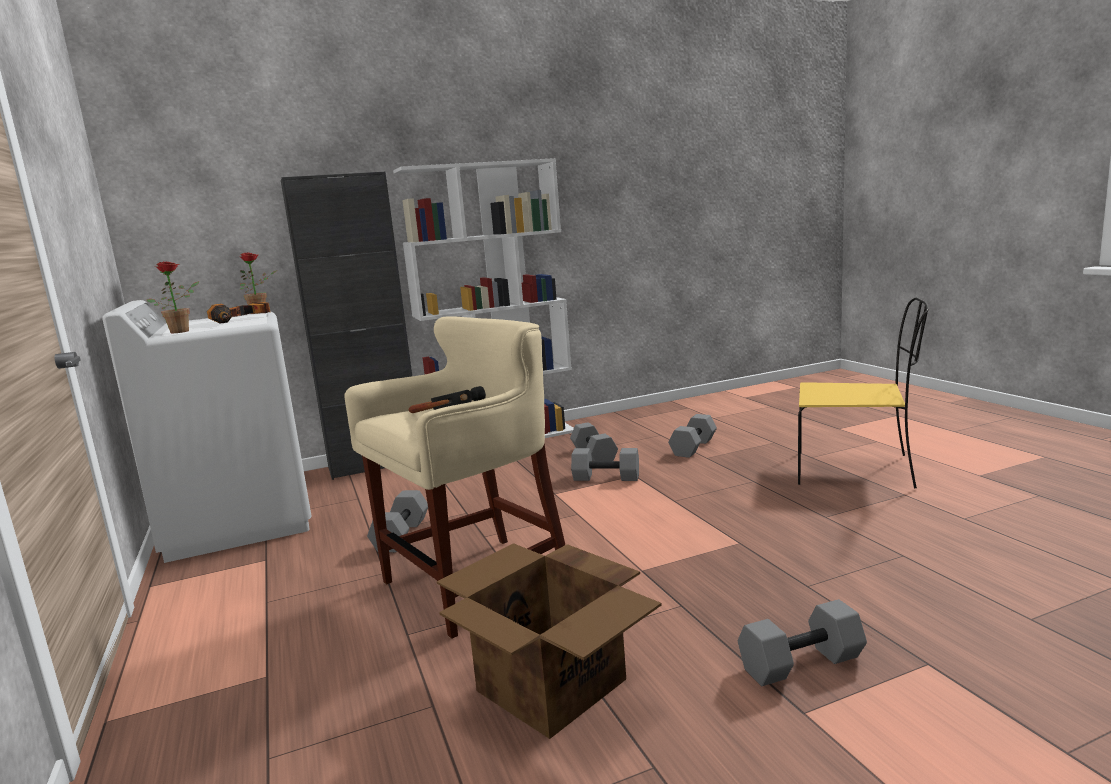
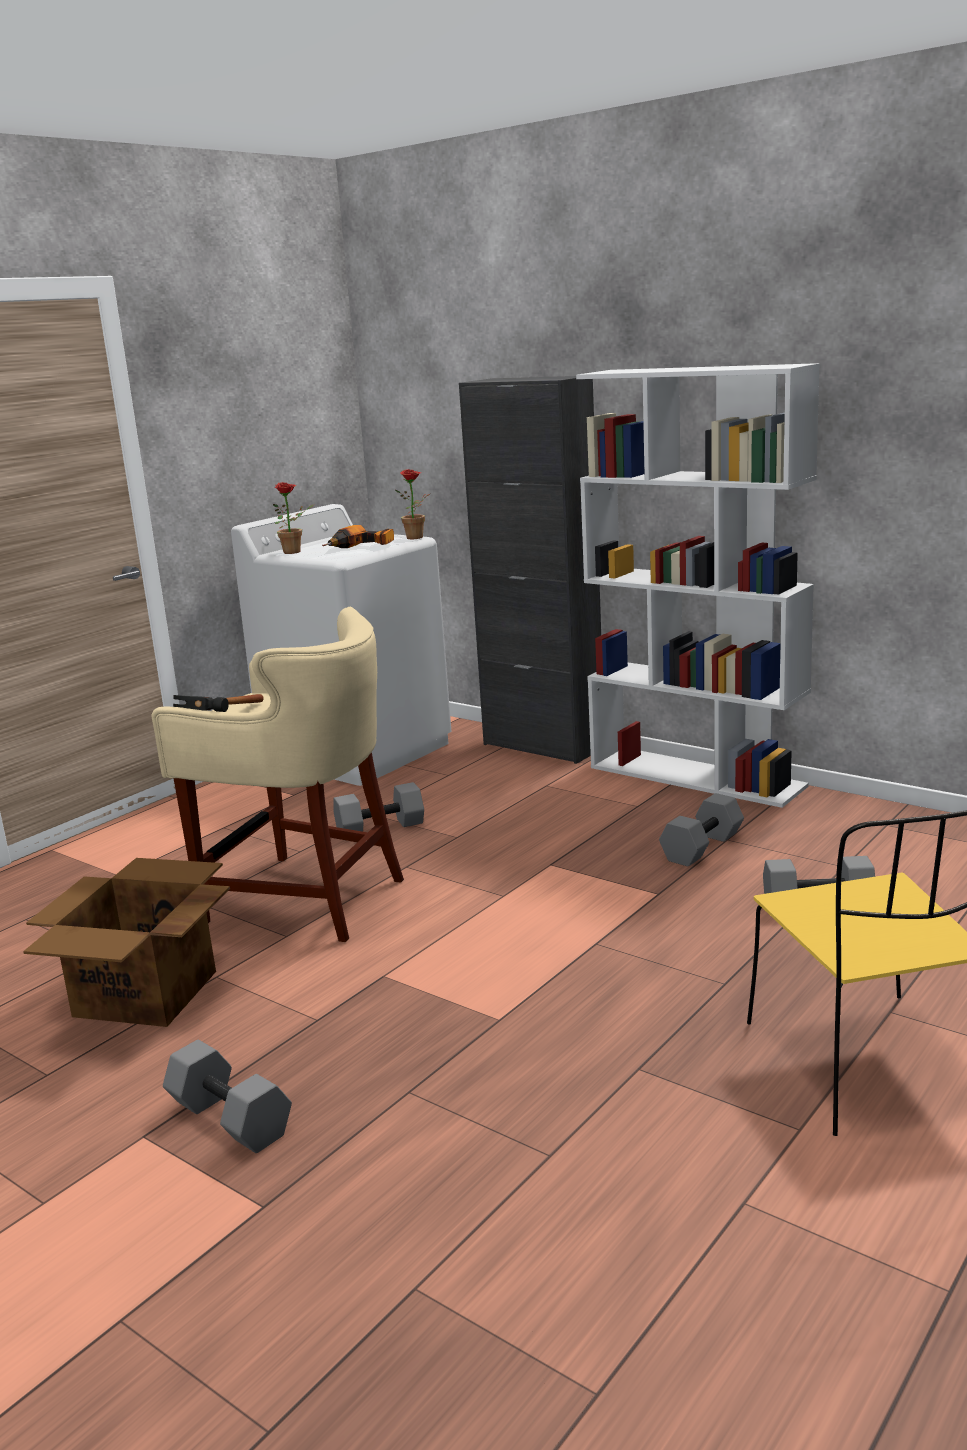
camera: 60 degrees right, 5 degrees up
grey dumbbell [571,448,639,481] -> none

